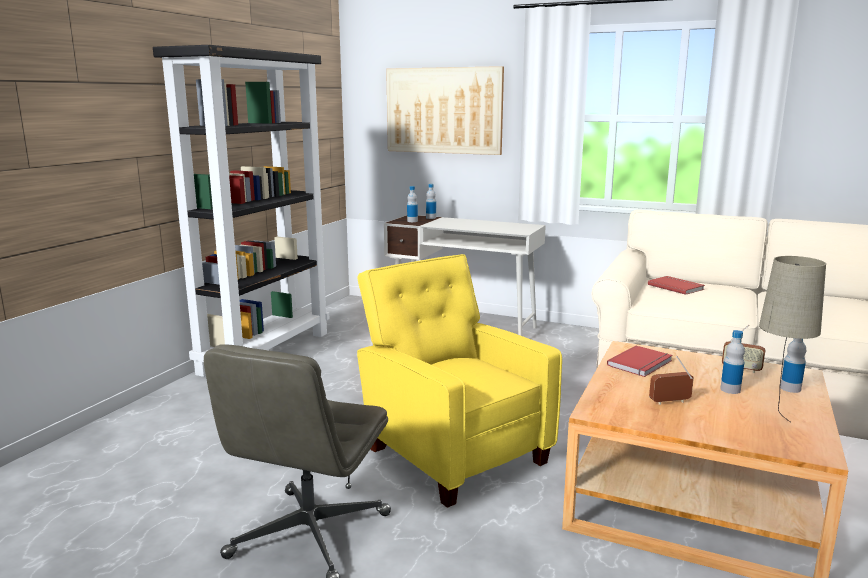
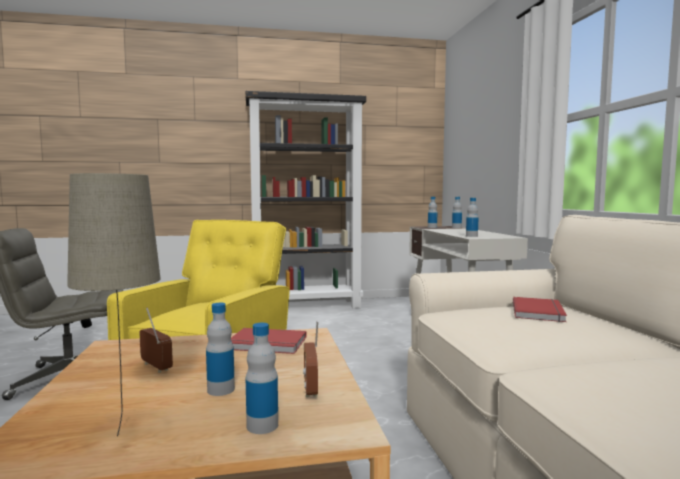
camera: 55 degrees right, 10 degrees down
picture [386,66,504,155] -> none
none -> bottle [466,198,479,237]

